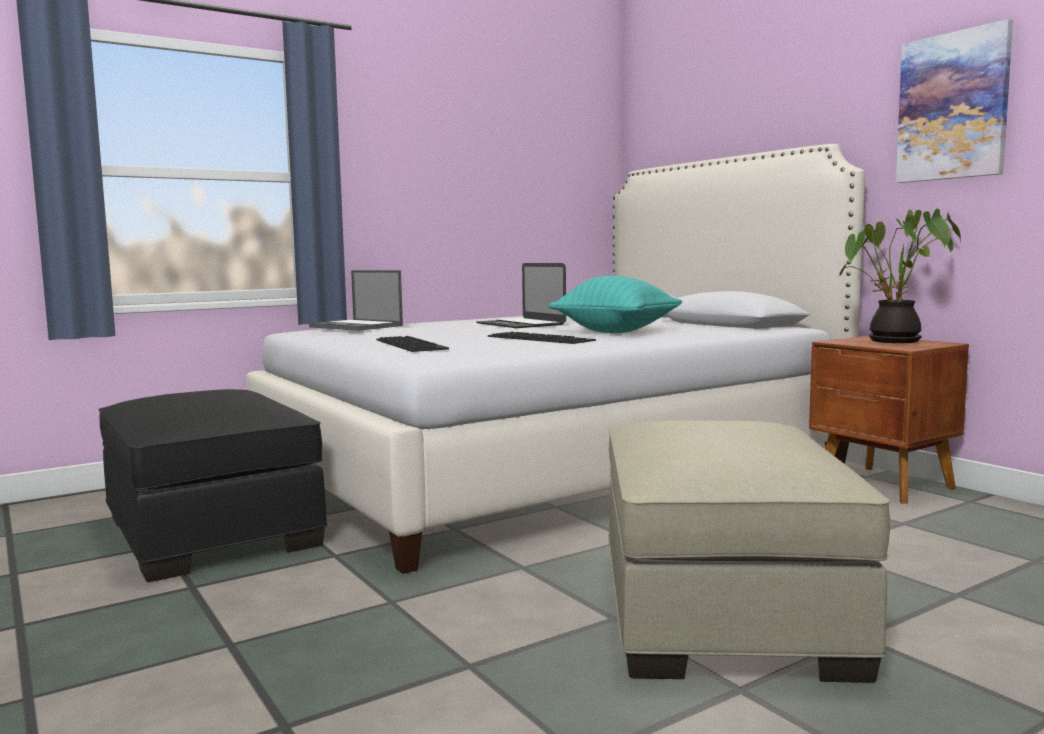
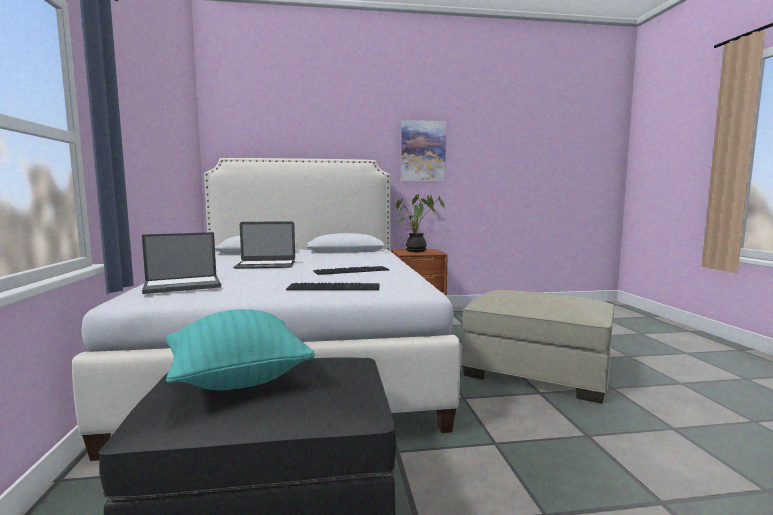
camera: 65 degrees left, 0 degrees up
turquoise pillow [548,276,682,333] -> turquoise pillow moved to [166,309,315,390]

